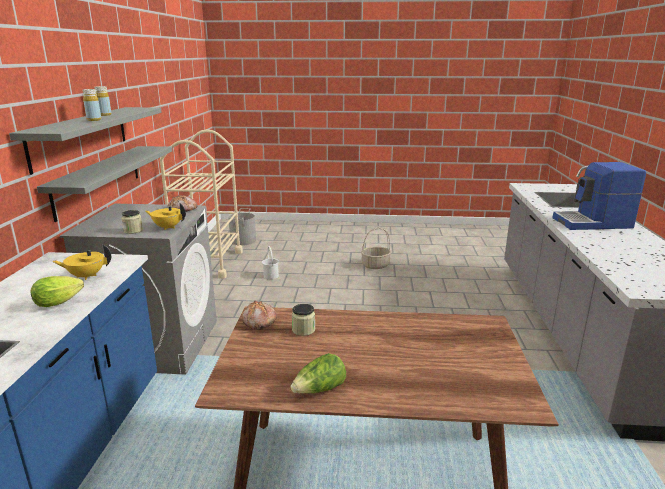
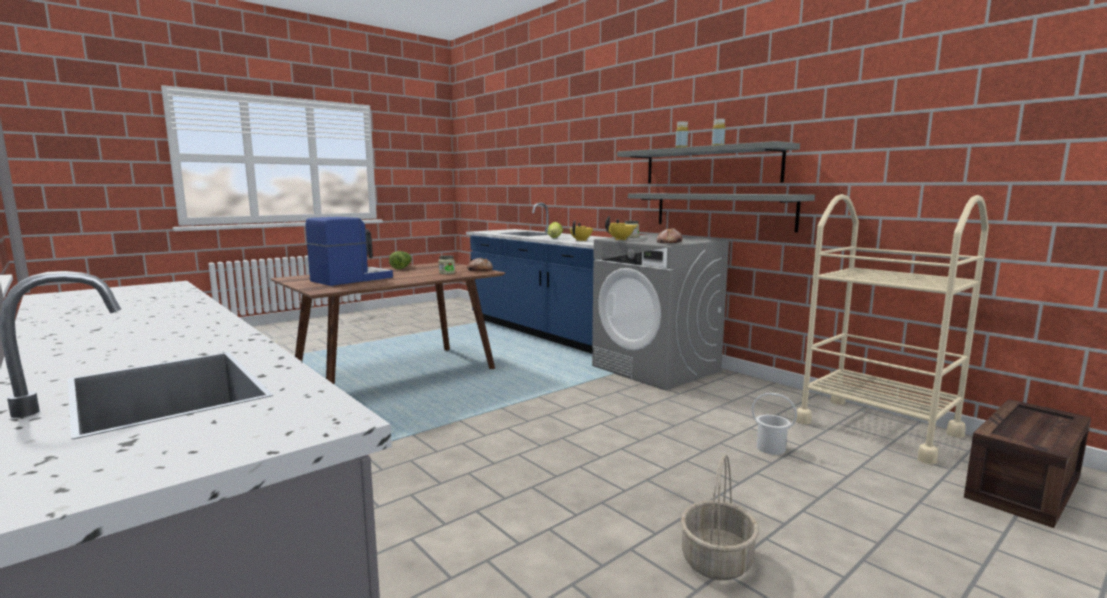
camera: 135 degrees right, 10 degrees down
grey bucket [228,208,256,245] -> crate [964,399,1091,528]
coffee machine [553,162,646,230] -> coffee machine moved to [306,217,393,286]

